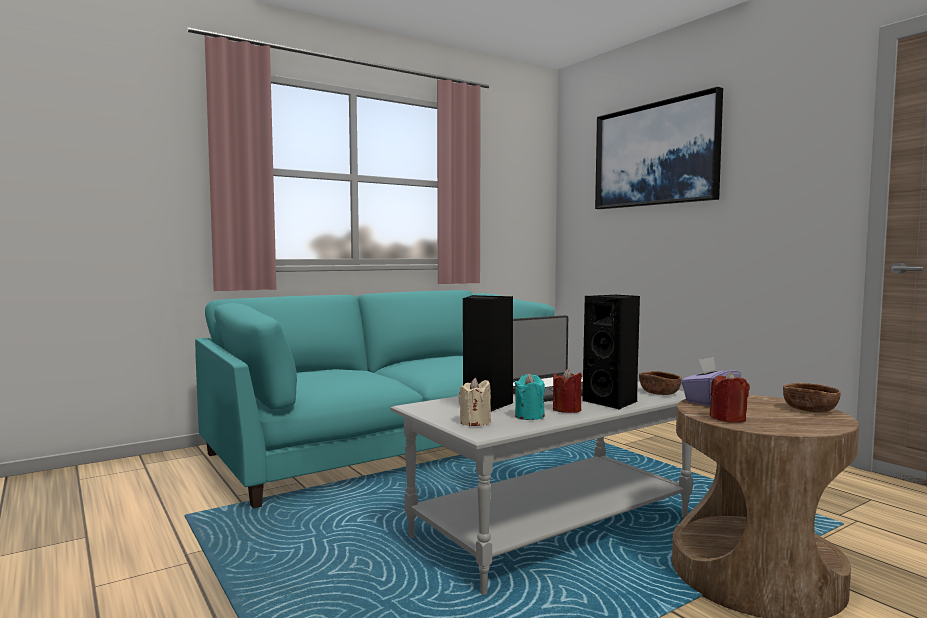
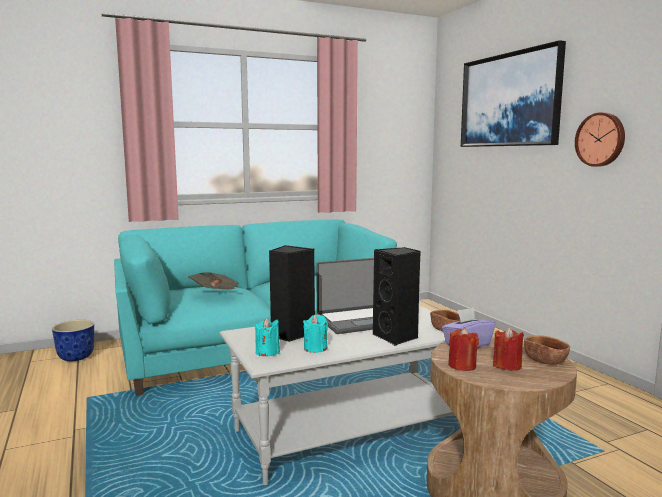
camera: 10 degrees right, 5 degrees up
beige candle [458,378,491,426] -> turquoise candle [255,318,280,356]
red candle [553,369,582,413] -> red candle moved to [493,327,524,371]
none -> planter [52,320,94,361]
none -> newspaper [188,272,239,290]
none -> wall clock [575,112,625,167]

